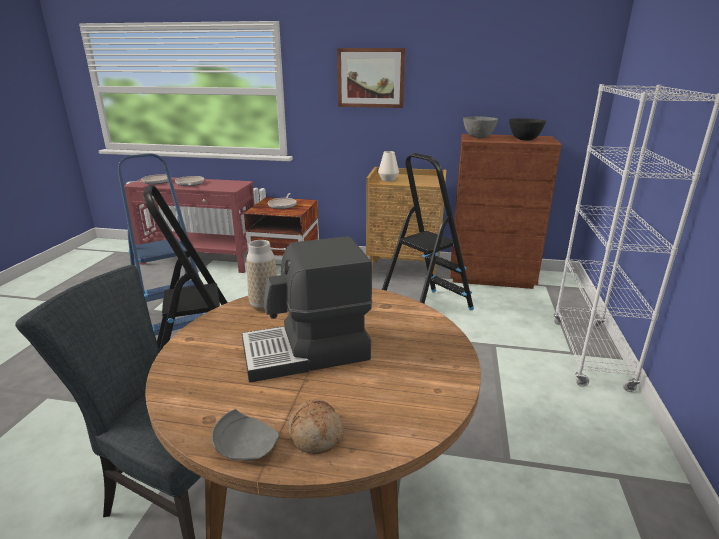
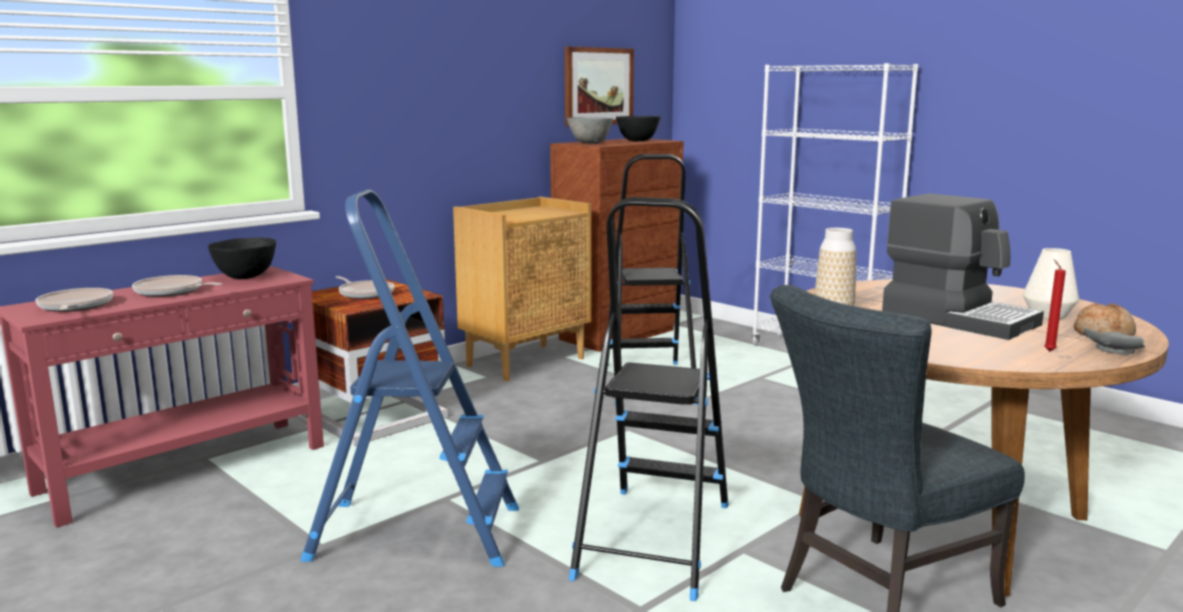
camera: 55 degrees left, 10 degrees down
coffee machine [242,236,372,383] -> coffee machine turned 60 degrees counterclockwise [882,193,1044,340]
picture [337,48,405,108] -> picture moved to [565,46,634,126]
white vase [378,151,399,181] -> white vase moved to [1023,248,1079,319]
none -> black bowl [208,237,276,279]
none -> red candle [1044,259,1066,351]

